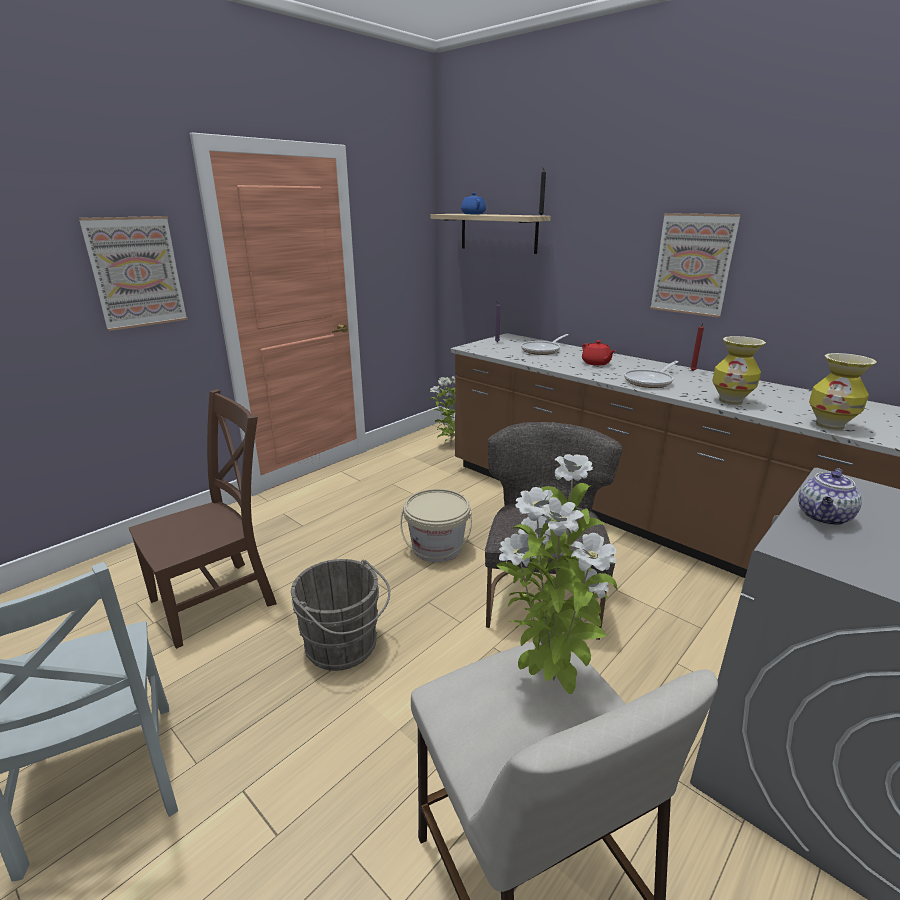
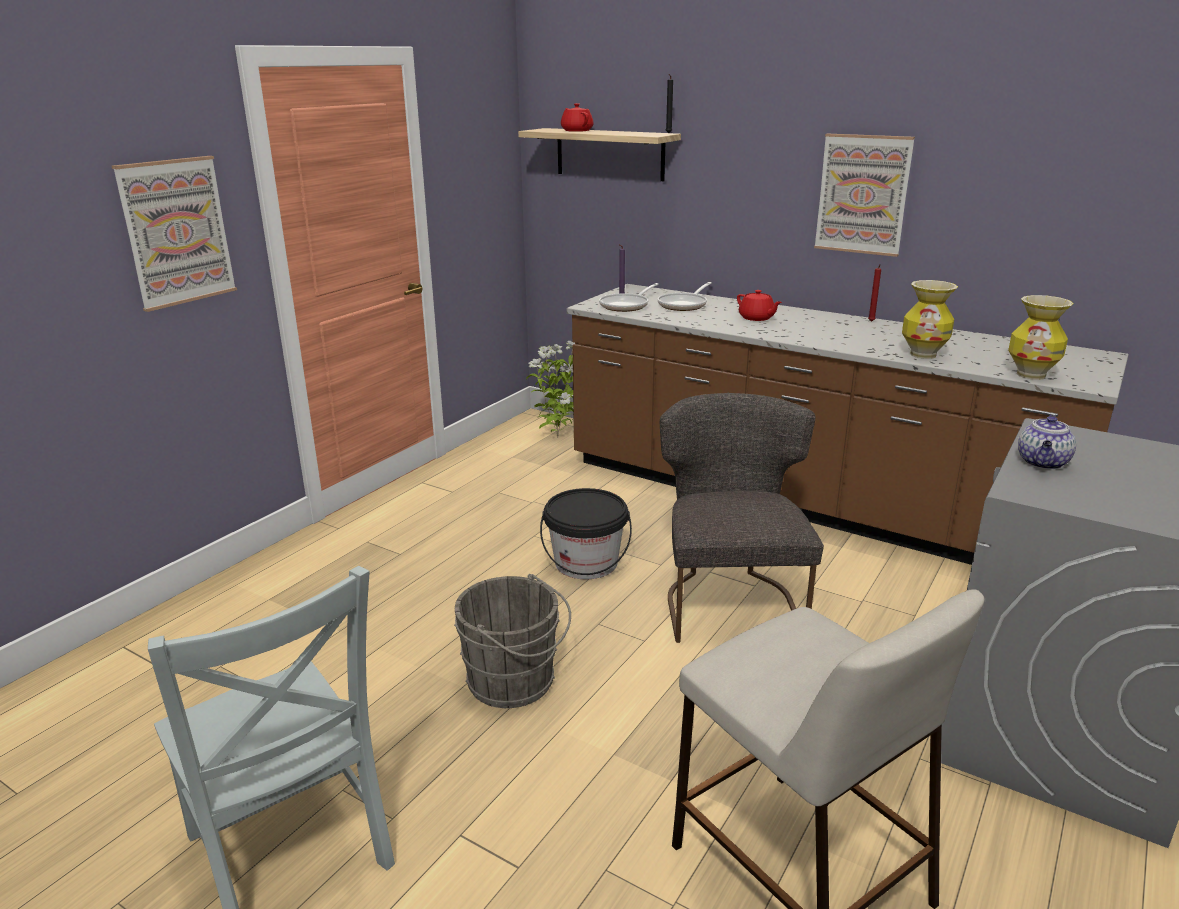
camera: 10 degrees left, 0 degrees up
brown chair [129,389,277,649] -> none
beige bucket [400,489,472,562] -> black bucket [540,488,632,580]
blue teapot [461,193,486,214] -> red teapot [561,103,594,132]
potted plant [497,454,617,694] -> none
frying pan [624,361,679,388] -> frying pan moved to [599,283,659,312]

